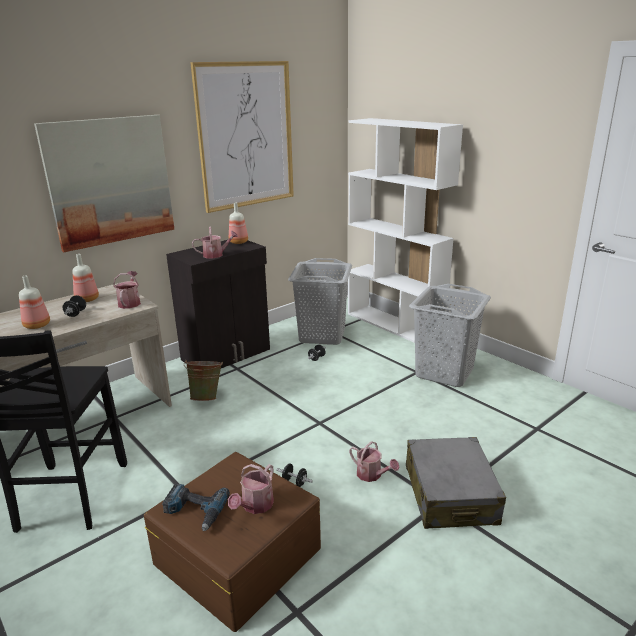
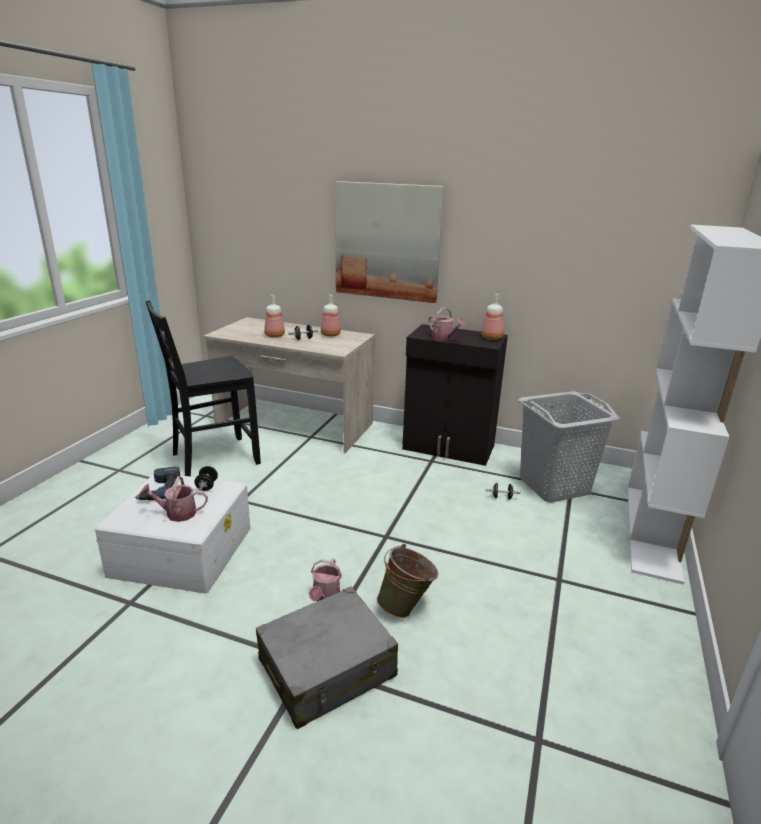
camera: 60 degrees right, 0 degrees up
watering can [113,271,141,309] -> none
brown storage box [144,452,321,632] -> white storage box [95,474,250,594]
green bucket [184,360,223,401] -> green bucket moved to [377,544,438,618]
picture [190,61,294,213] -> none
black dumbbell [277,464,313,487] -> black dumbbell moved to [195,466,218,491]
grey laundry basket [409,284,491,387] -> none

